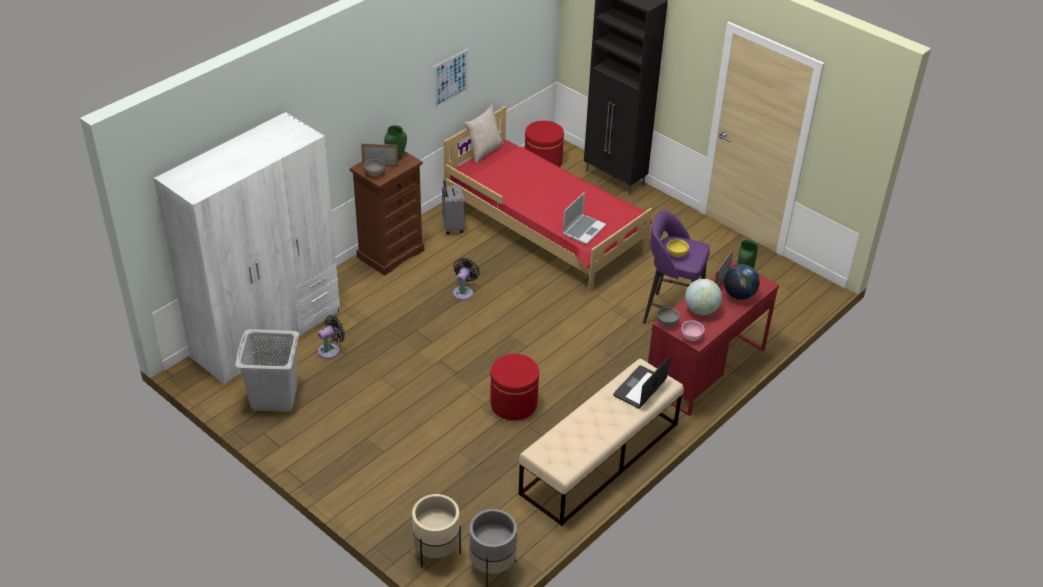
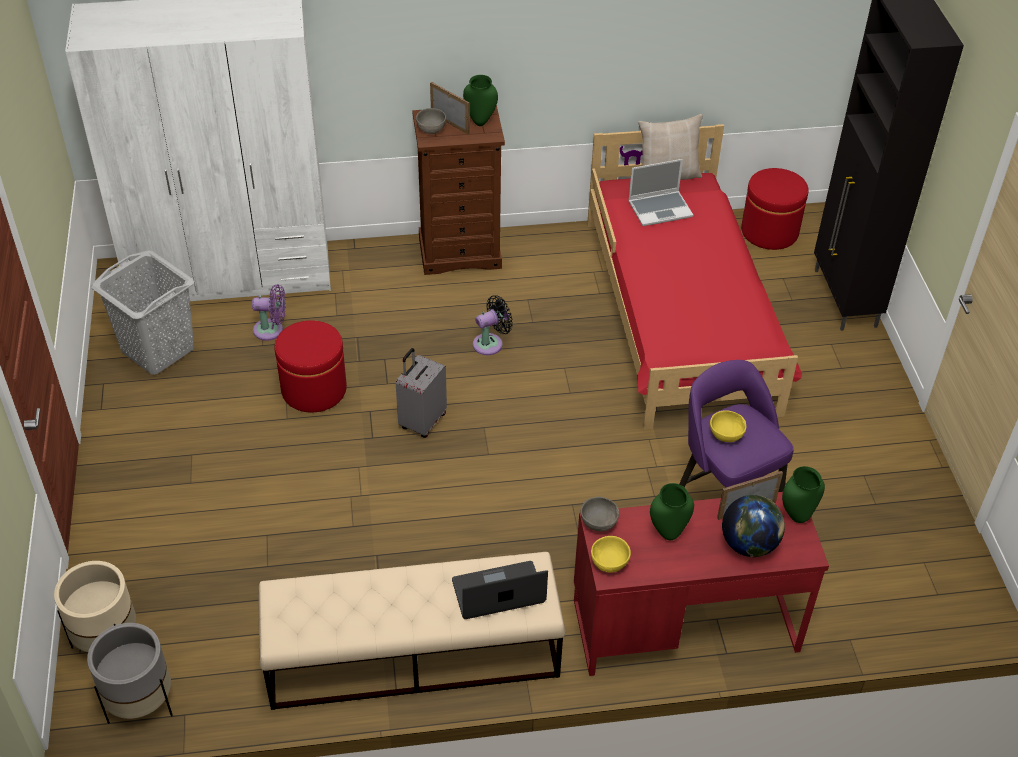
camera: 40 degrees right, 5 degrees up
black fan [318,315,345,359] -> purple fan [252,284,286,341]
picture [433,49,468,109] -> none
grey suitcase [442,180,464,234] -> grey suitcase moved to [396,348,447,438]
red ottoman [490,354,539,420] -> red ottoman moved to [275,320,347,412]
laptop [562,192,606,244] -> laptop moved to [628,159,693,226]
pink bowl [681,320,705,341] -> yellow bowl [591,536,631,573]
globe [685,279,722,315] -> green vase [650,483,694,540]

